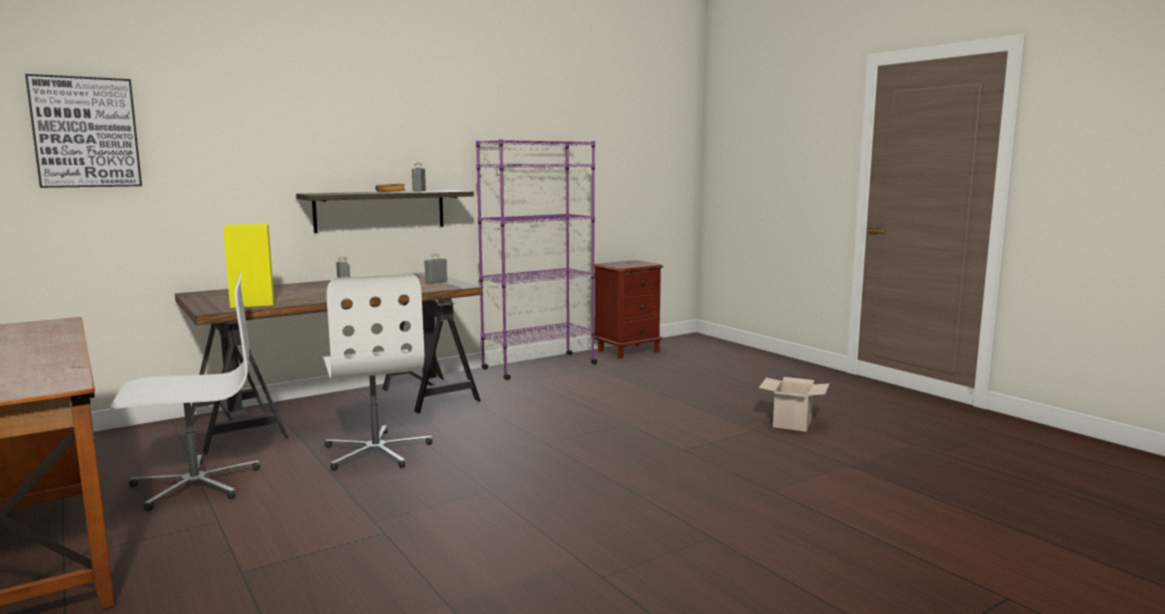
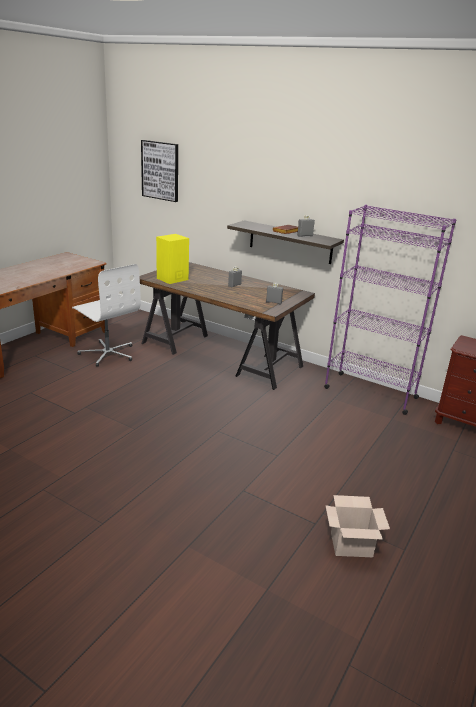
camera: 65 degrees right, 15 degrees up
white office chair [323,274,433,471] -> none

